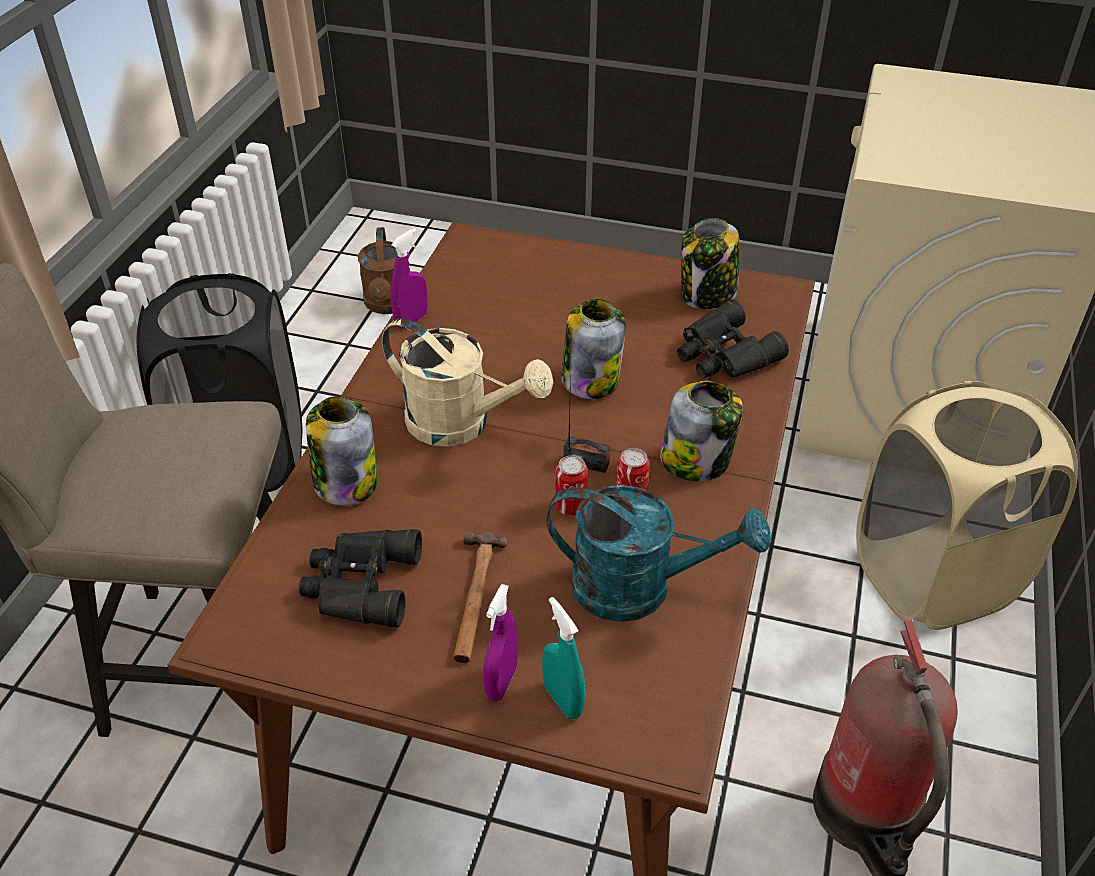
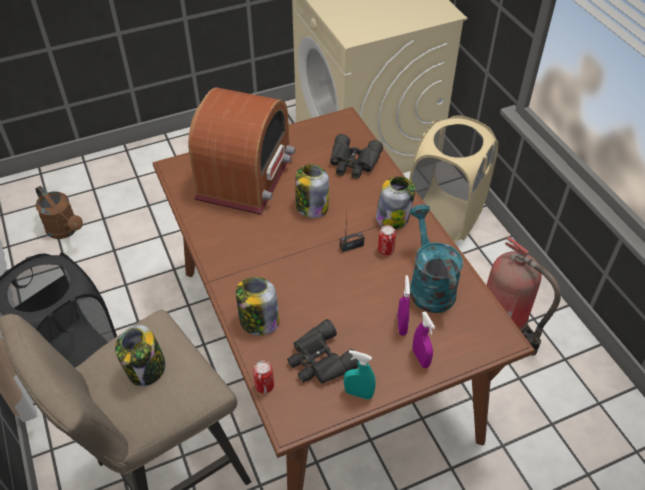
camera: 40 degrees left, 5 degrees up
beige watering can [382,318,553,447] -> none
purple spray bottle [390,228,428,329] -> purple spray bottle moved to [397,275,410,336]
hammer [453,531,507,663] -> none
turquoise spray bottle [542,597,585,719] -> turquoise spray bottle moved to [344,350,376,400]
turquoise watering can [546,485,771,622] -> turquoise watering can turned 75 degrees counterclockwise [410,205,463,313]
can [555,455,588,516] -> can moved to [253,361,274,394]
jar [681,218,739,309] -> jar moved to [115,325,166,387]
none -> radio [188,87,295,215]

